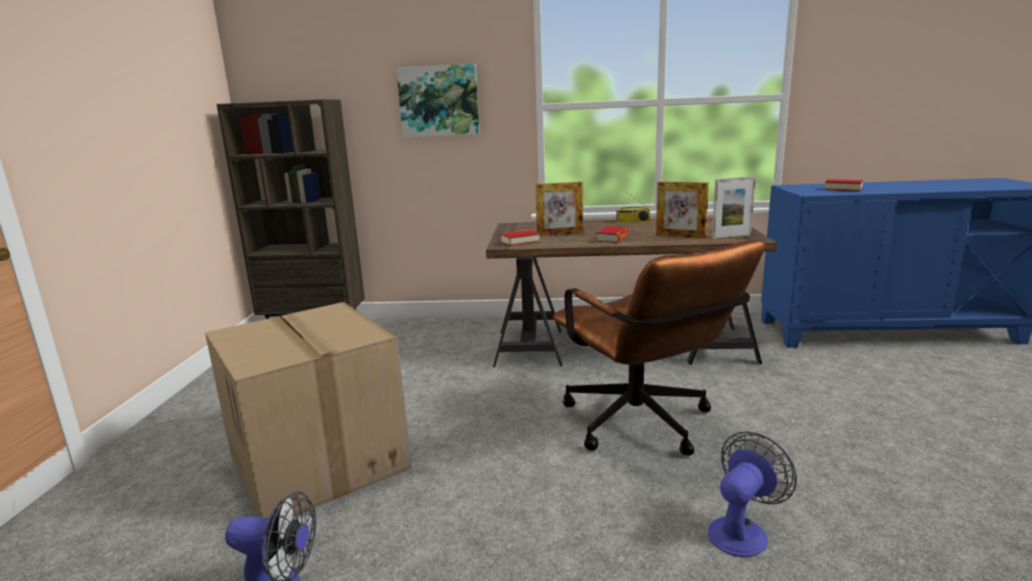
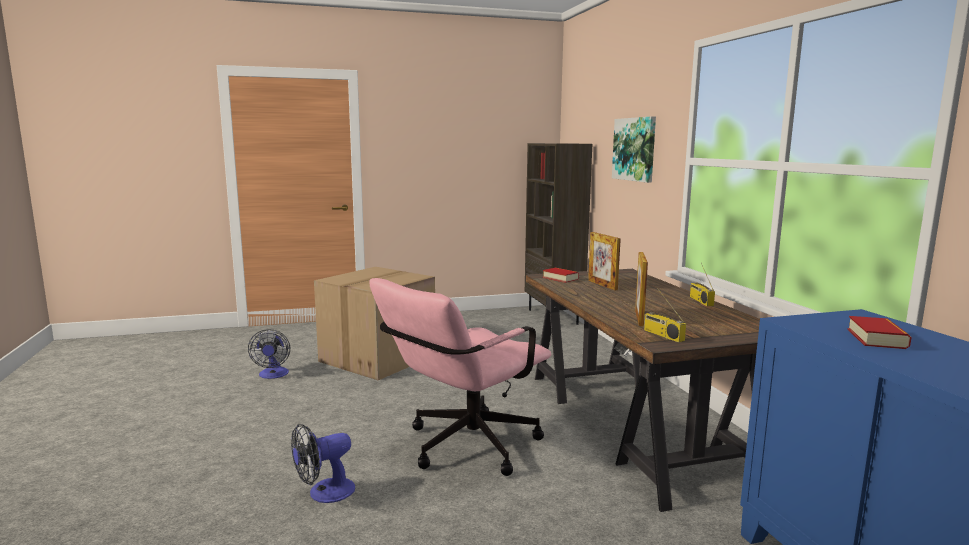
camera: 70 degrees right, 5 degrees down
brown office chair [553,240,765,456] -> pink office chair [369,278,551,476]
book [596,226,629,243] -> none
fan [708,431,797,557] -> fan turned 120 degrees clockwise [291,424,355,503]
picture frame [712,176,756,239] -> radio [644,288,686,342]

